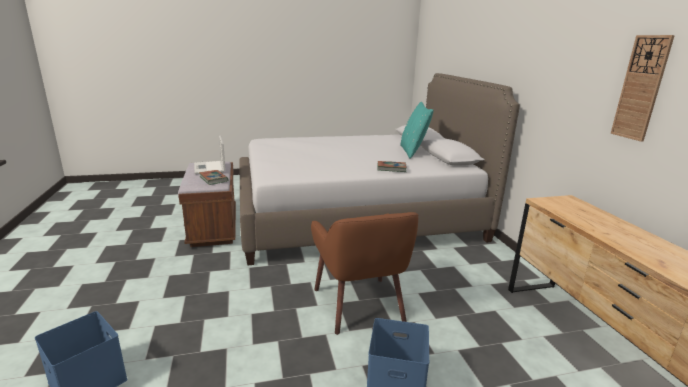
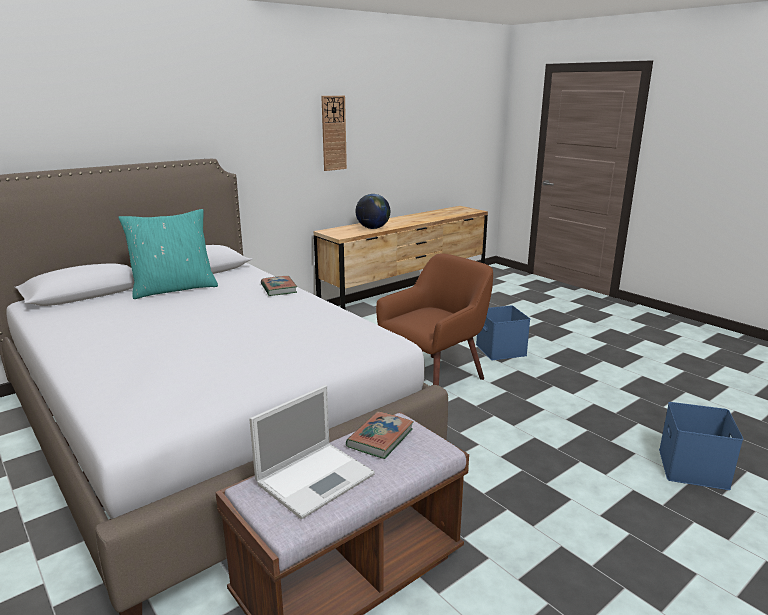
camera: 115 degrees left, 0 degrees up
none -> globe [356,194,390,229]

